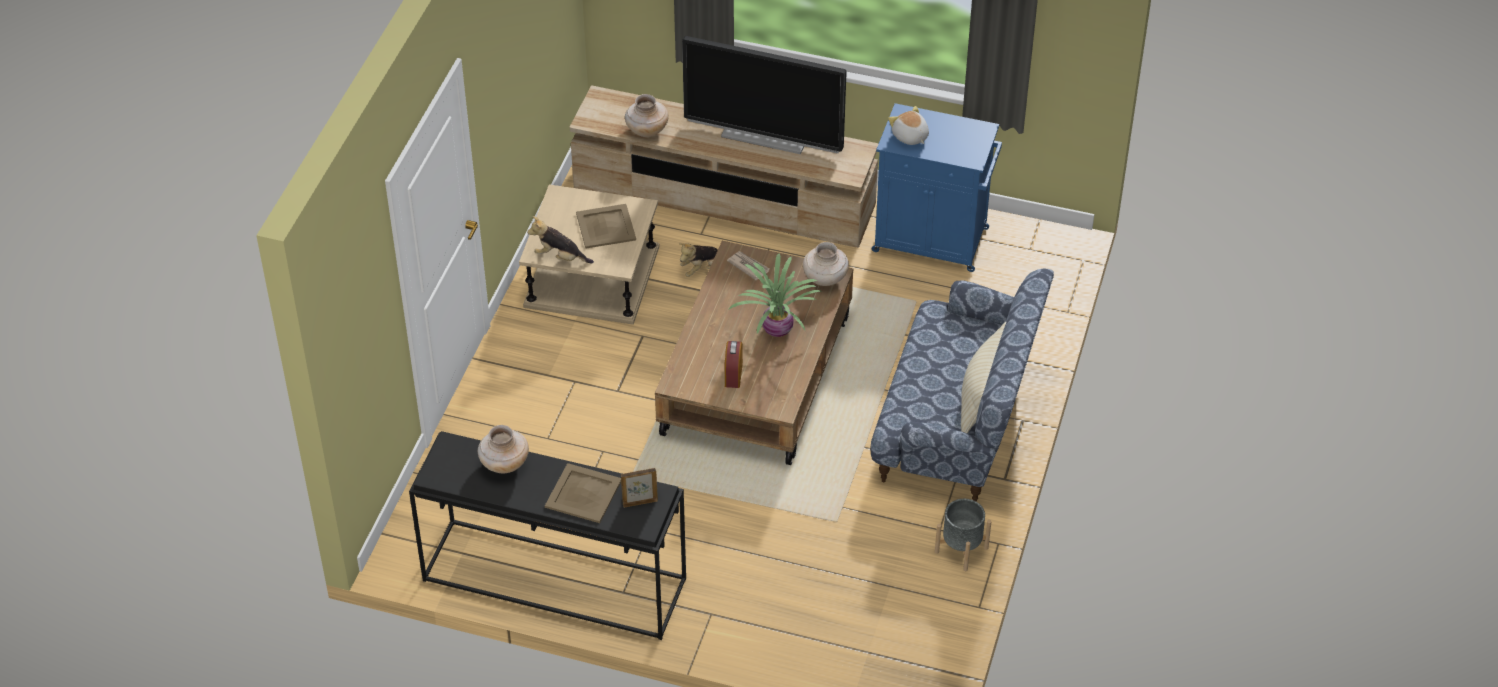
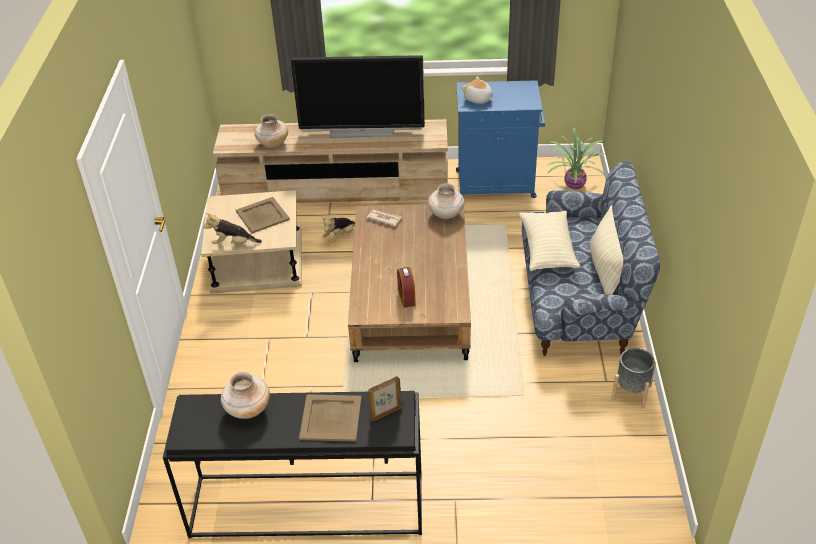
camera: 15 degrees left, 5 degrees down
potted plant [728,254,821,337] -> potted plant moved to [547,128,605,189]
none -> beige pillow [519,211,580,271]

